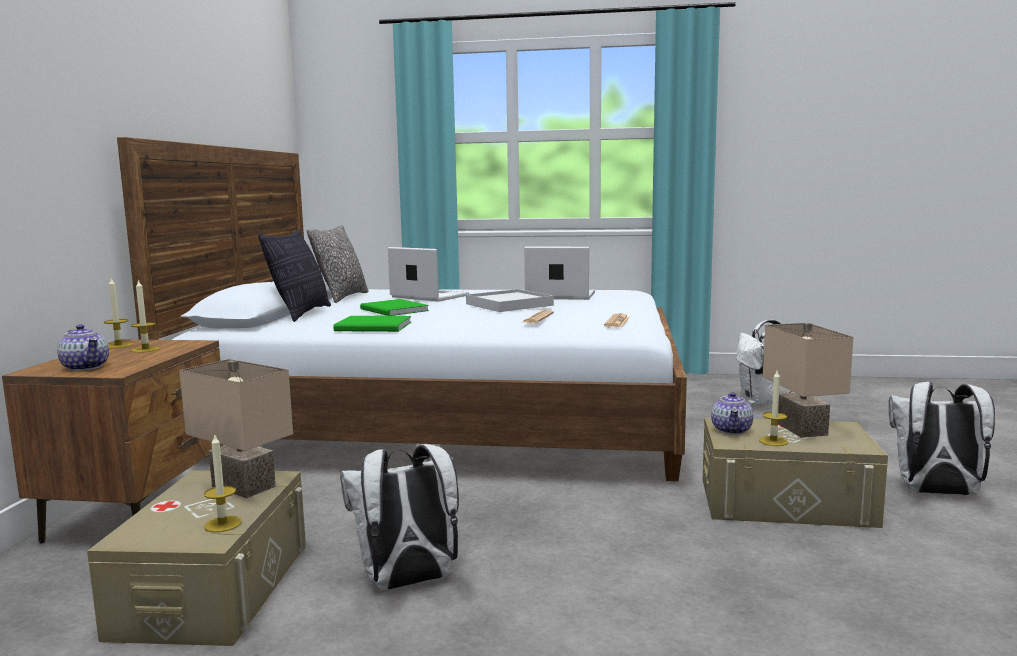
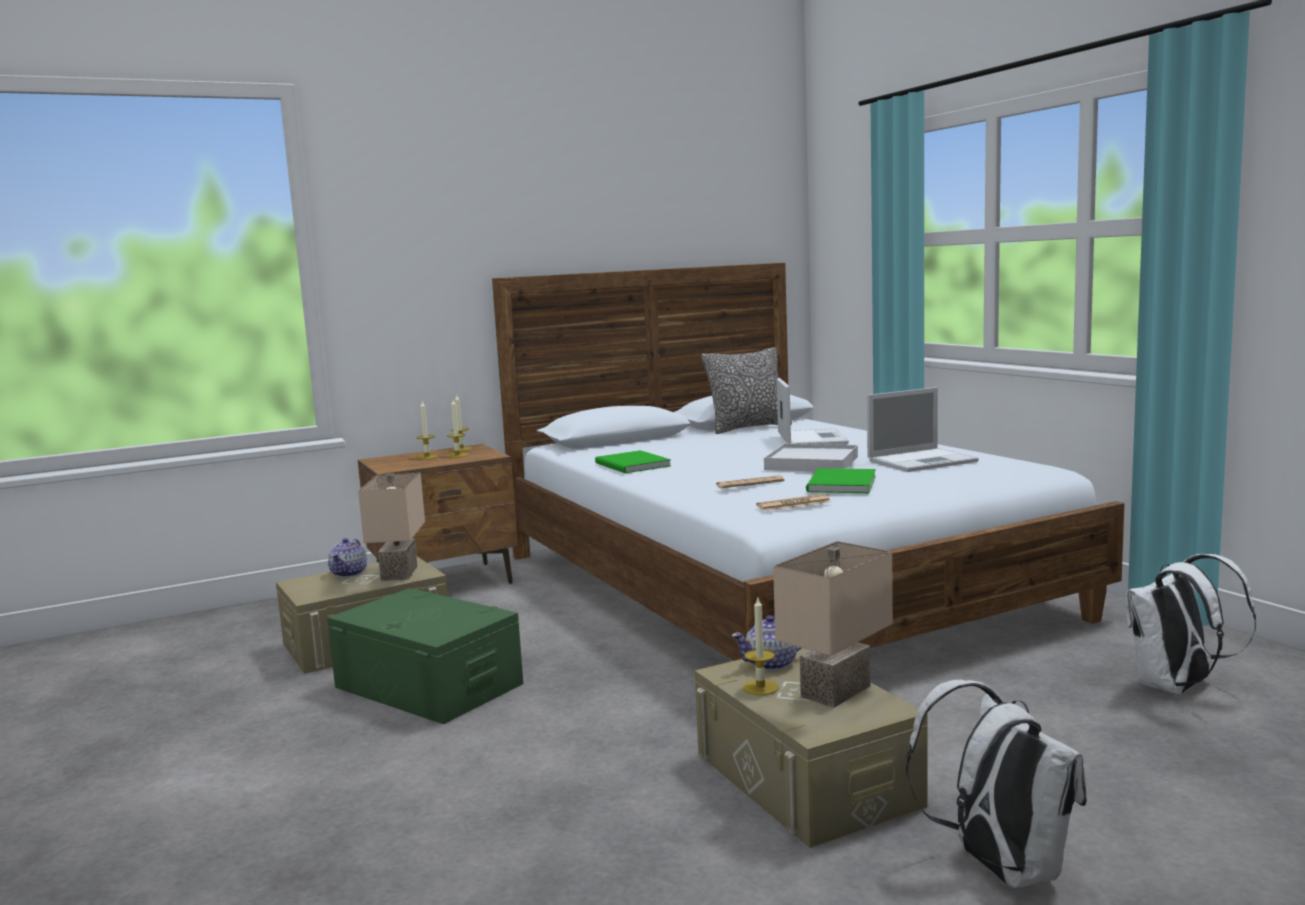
camera: 55 degrees right, 0 degrees up
teapot [57,324,109,371] -> teapot moved to [328,538,367,577]
candle [204,433,242,532] -> candle moved to [416,402,438,460]
pillow [258,229,331,322] -> none
white backpack [340,444,459,590] -> green storage box [327,588,523,724]
green book [360,299,429,316] -> green book moved to [806,468,876,493]
laptop [524,247,595,300] -> laptop turned 90 degrees clockwise [867,387,979,472]

